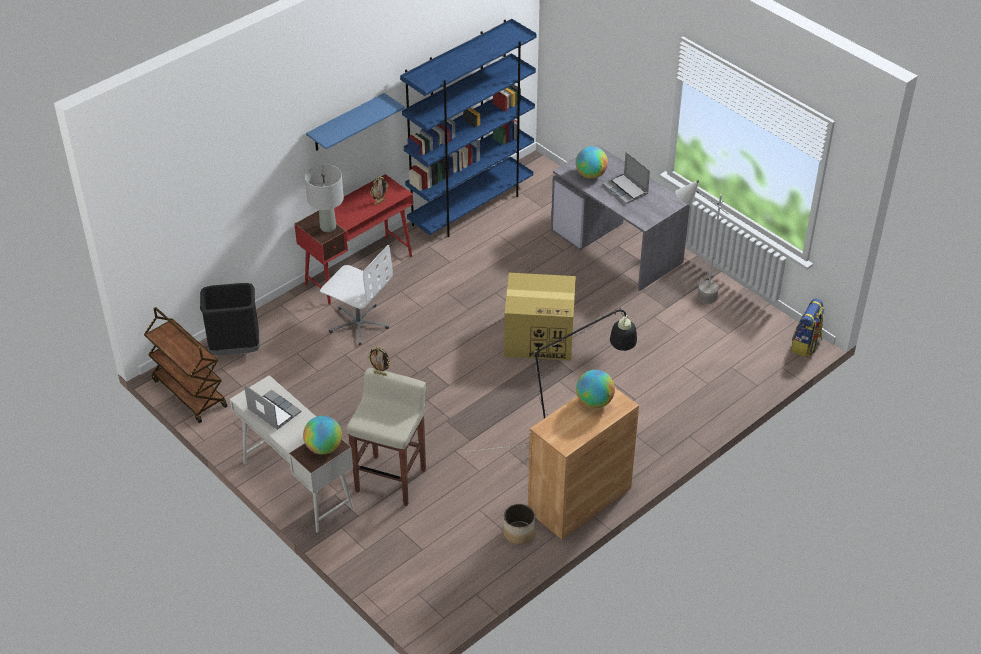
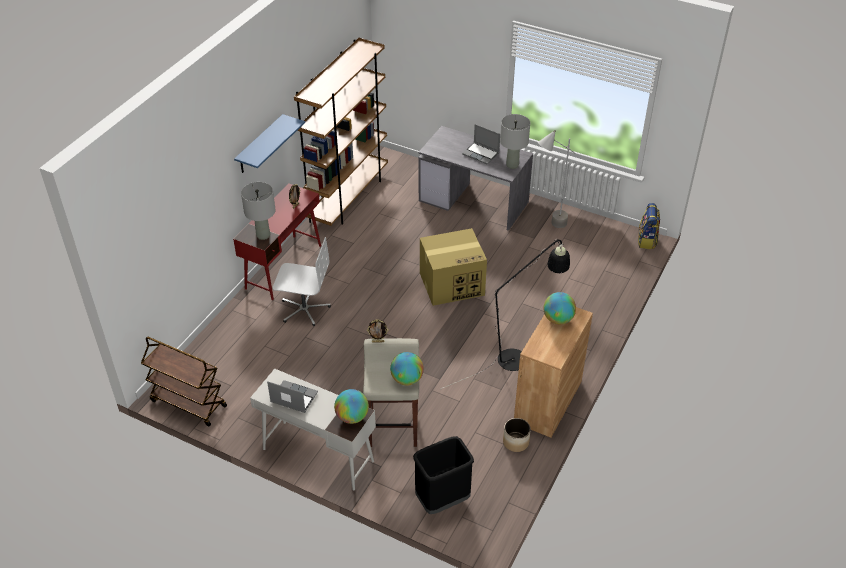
camera: 20 degrees left, 0 degrees up
black trash can [200,283,260,355] -> black trash can moved to [413,436,474,514]
blue bookcase [400,19,537,237] -> brown bookcase [294,38,388,226]
globe [576,146,608,179] -> globe moved to [390,352,424,386]
none -> grey table lamp [500,114,530,169]

